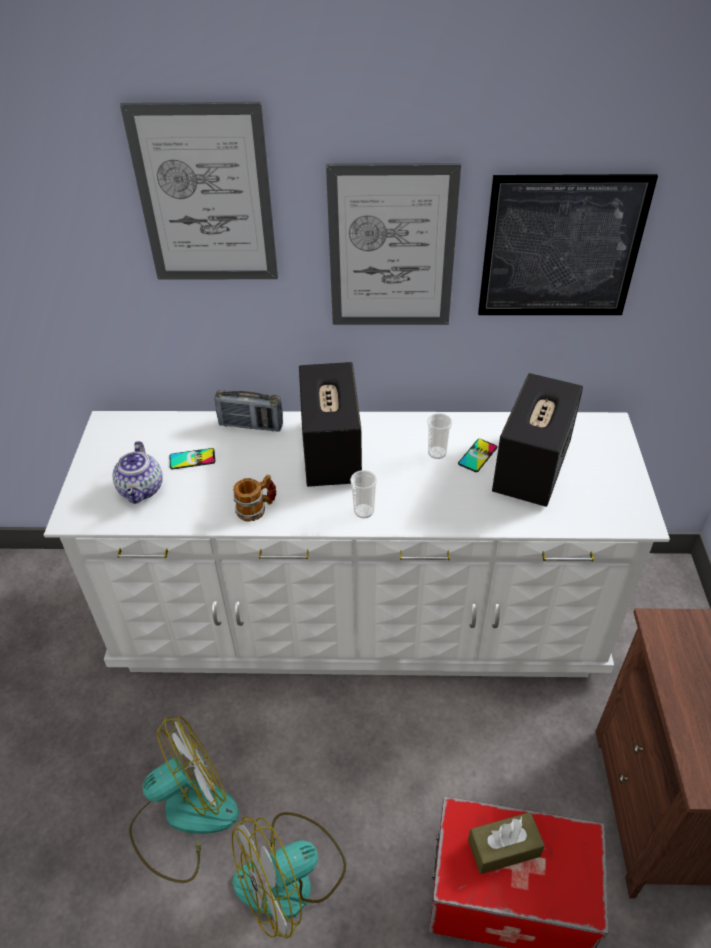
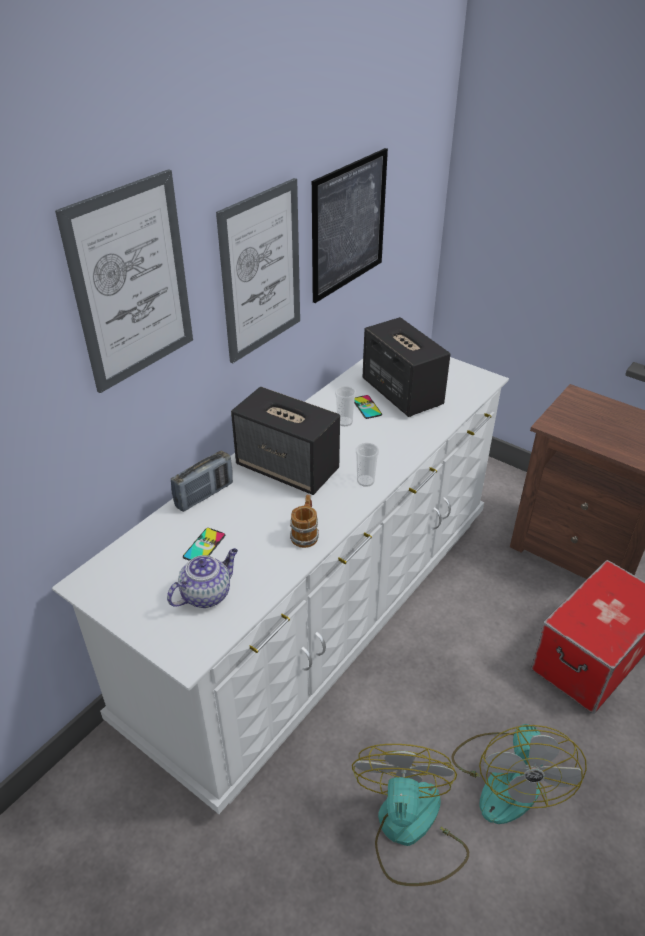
camera: 55 degrees left, 5 degrees down
teapot [112,441,163,504] -> teapot turned 75 degrees counterclockwise [167,548,238,608]
brown tissue box [468,812,545,874] -> none

